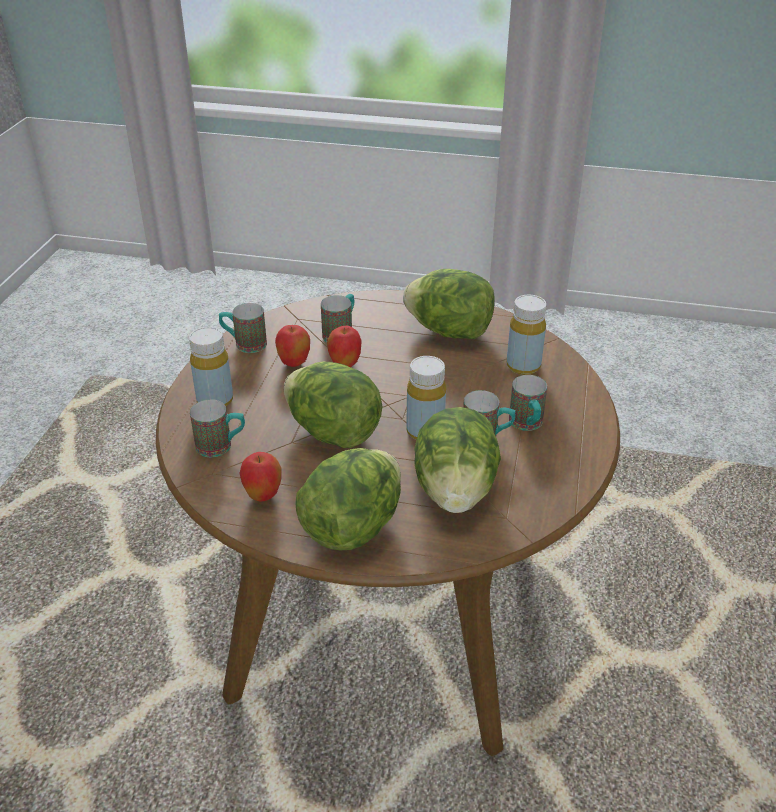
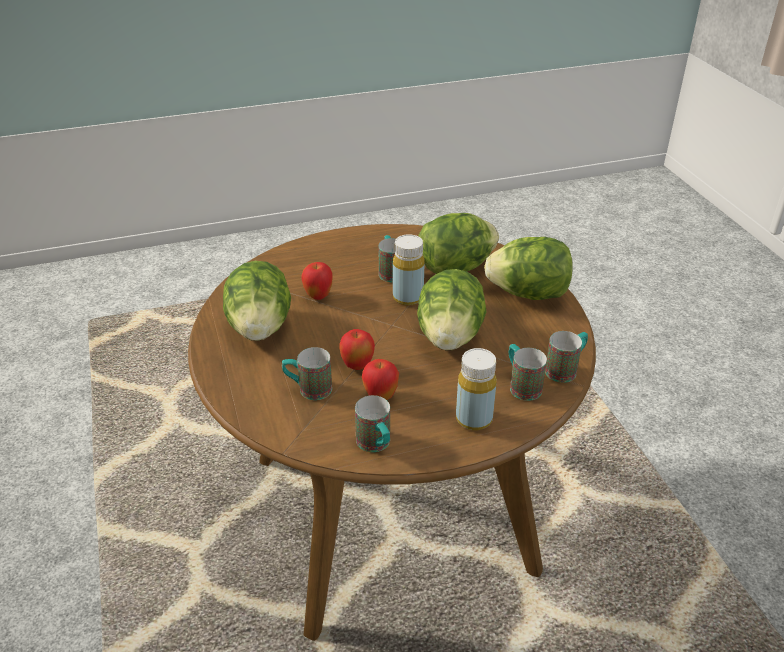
camera: 120 degrees left, 0 degrees up
apple [239,452,282,501] -> apple moved to [301,262,333,300]
yellow bottle [507,295,546,375] -> none
mug [509,375,547,431] -> mug moved to [545,331,588,383]

